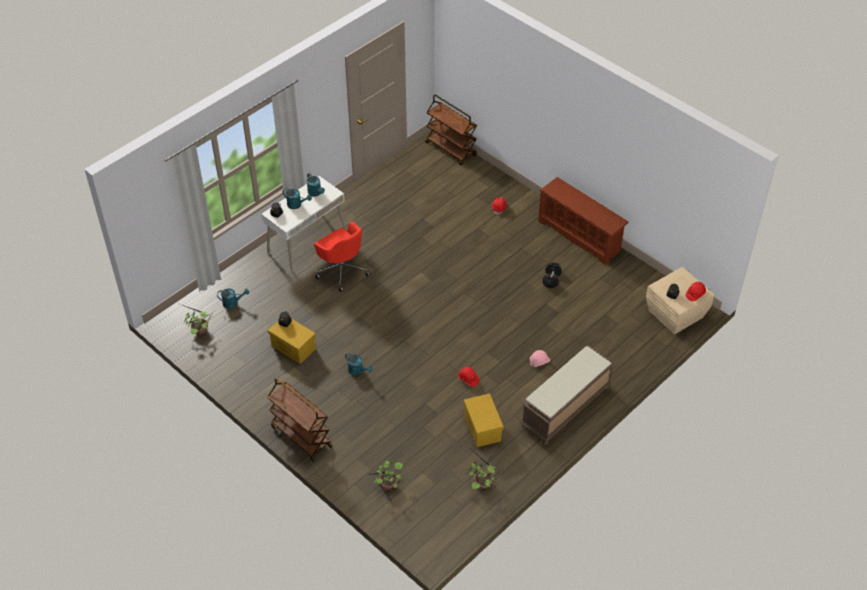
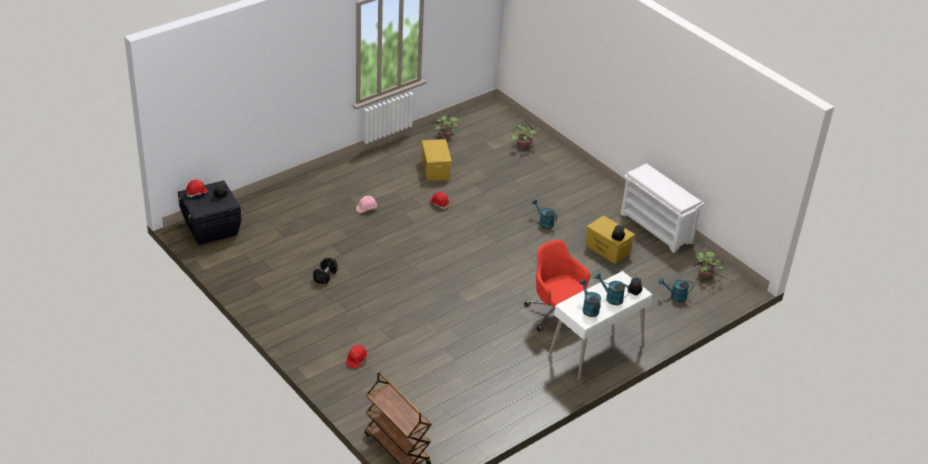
camera: 175 degrees left, 10 degrees down
brown cart [267,377,332,462] -> none
brown bench [520,345,615,445] -> none
brown shoe rack [538,177,629,265] -> none
beige storage box [646,267,714,334] -> black storage box [178,180,241,245]
none -> white bench [620,164,704,253]

